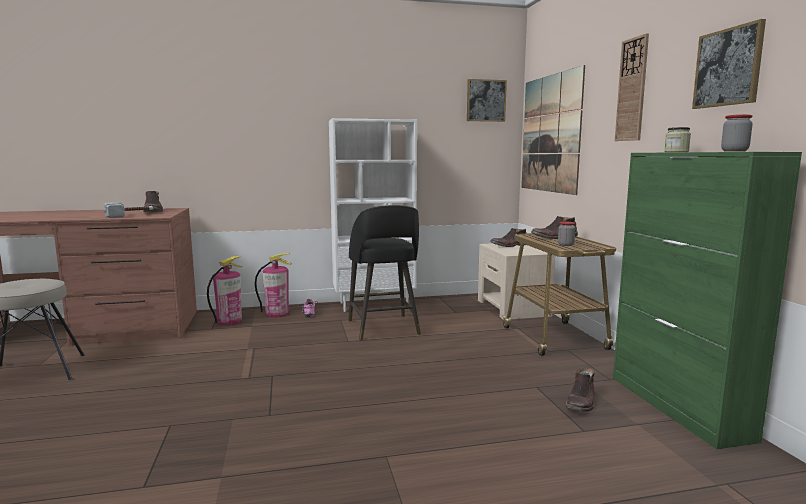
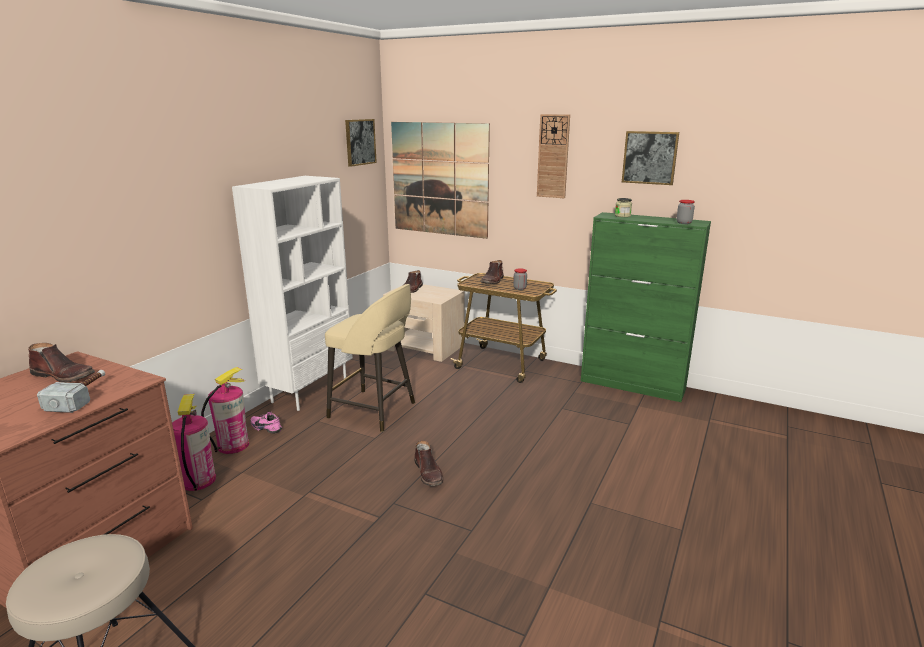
camera: 50 degrees left, 10 degrees up
black stool [349,205,421,340] -> beige stool [325,284,415,432]
brown boot [565,367,595,412] -> brown boot moved to [415,440,443,486]

